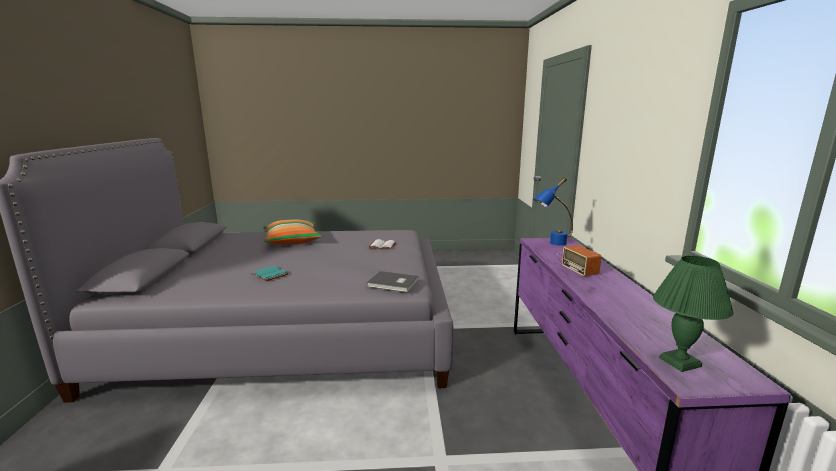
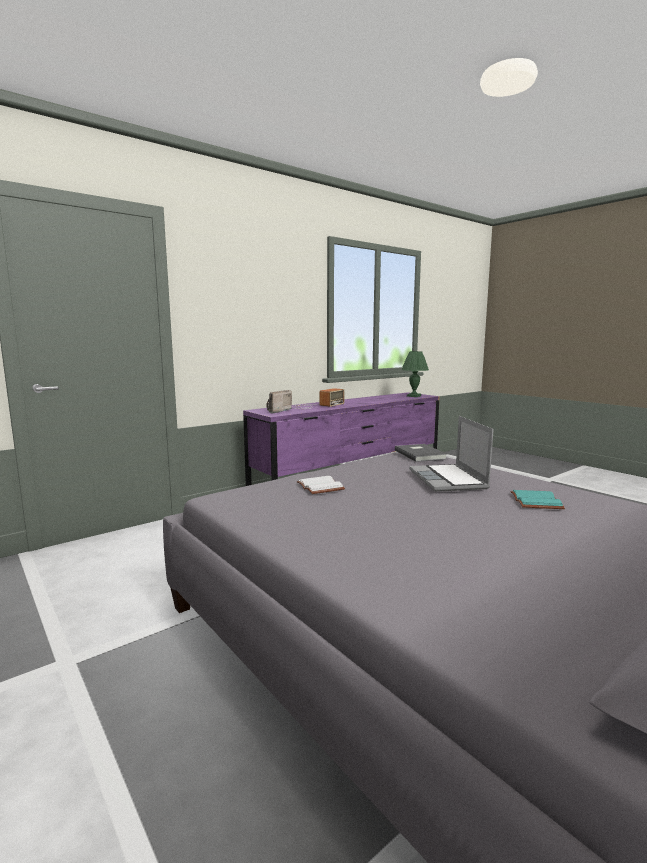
camera: 125 degrees left, 5 degrees down
pillow [263,219,322,245] -> none
blue table lamp [534,177,573,246] -> radio [266,390,292,413]
none -> laptop [409,416,494,492]

